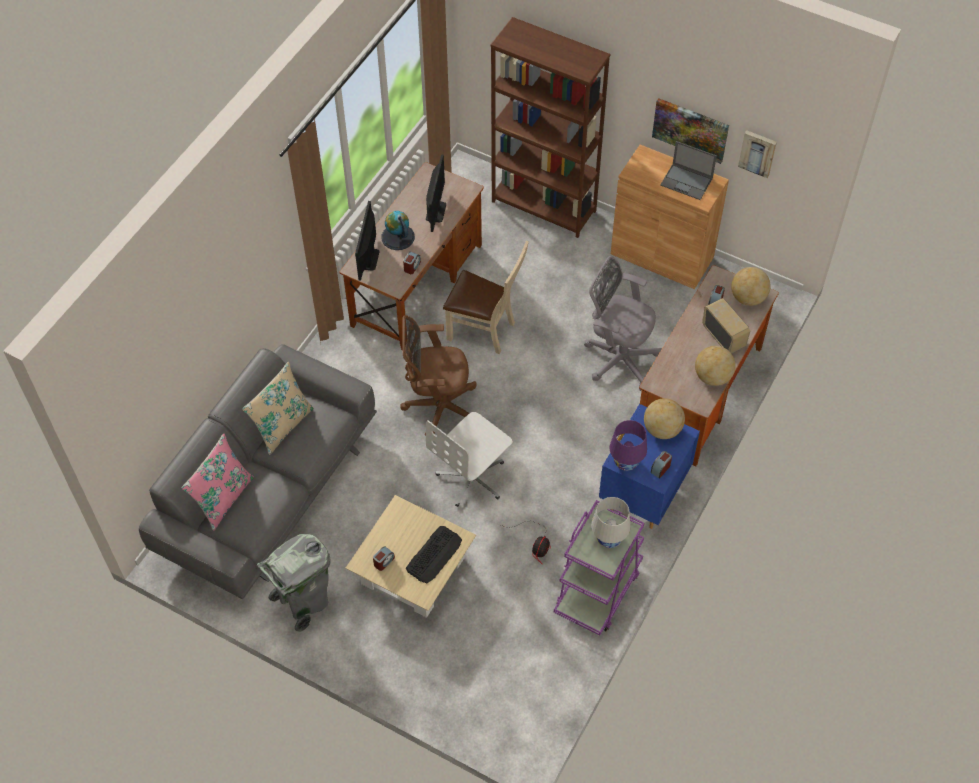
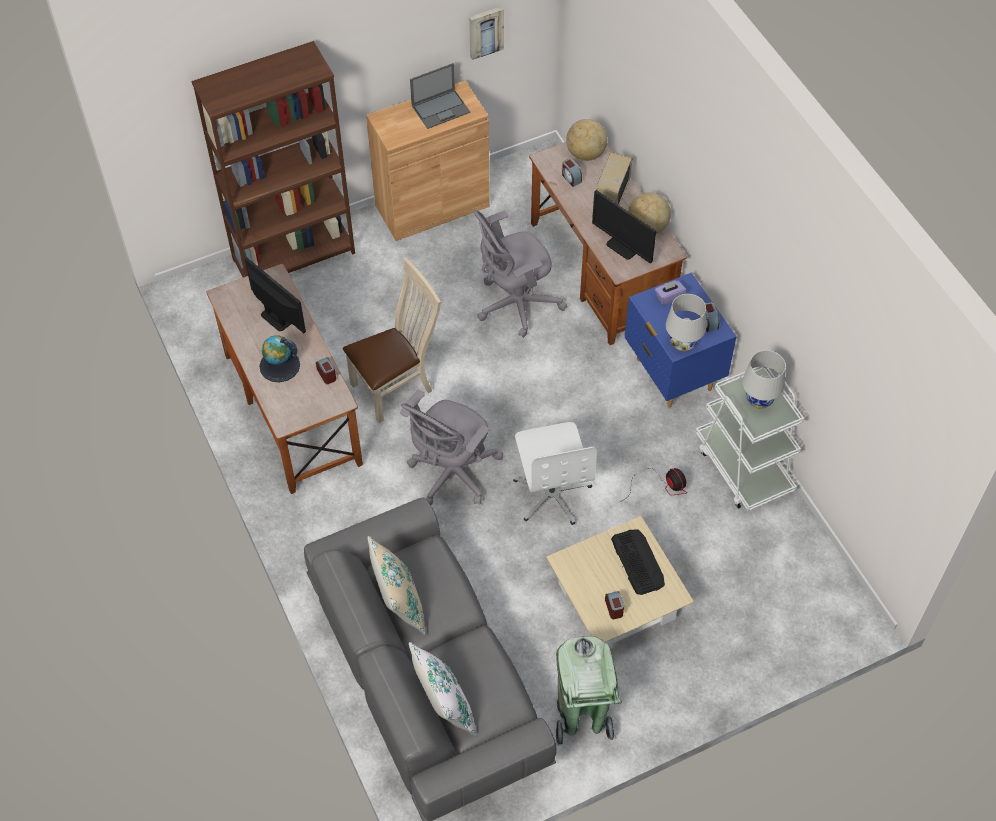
camera: 55 degrees left, 0 degrees up
pink pillow [182,433,254,531] -> white pillow [409,642,477,737]
grey trash can [257,534,330,632] -> green trash can [556,636,622,745]
monitor [355,201,380,281] -> monitor moved to [592,190,656,264]
brown office chair [400,315,476,436] -> grey office chair [400,390,503,505]
purple cart [554,500,644,635] -> white cart [695,367,804,511]
purple table lamp [610,420,647,471] -> white table lamp [666,294,706,351]
globe [644,398,685,439] -> purple tissue box [655,280,686,305]
picture [652,98,729,164] -> none
radio [702,298,750,353] -> radio turned 75 degrees counterclockwise [596,152,633,206]

